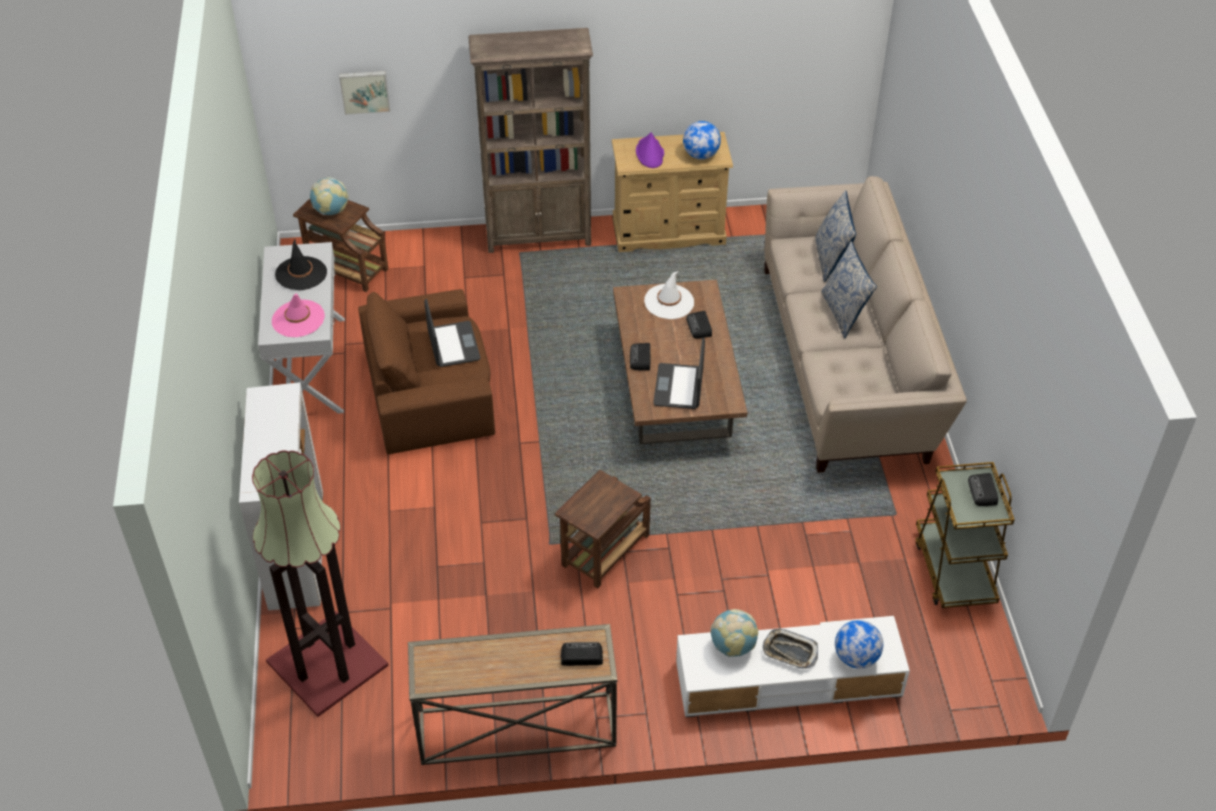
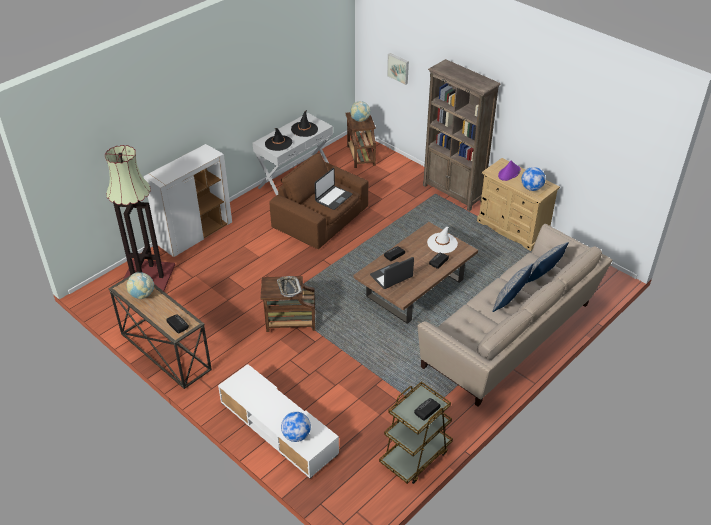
camera: 50 degrees right, 5 degrees down
pink hat [272,294,325,337] -> black hat [265,128,292,151]
globe [710,609,758,657] -> globe moved to [127,272,154,299]
tray [762,628,818,669] -> tray moved to [277,276,302,297]

